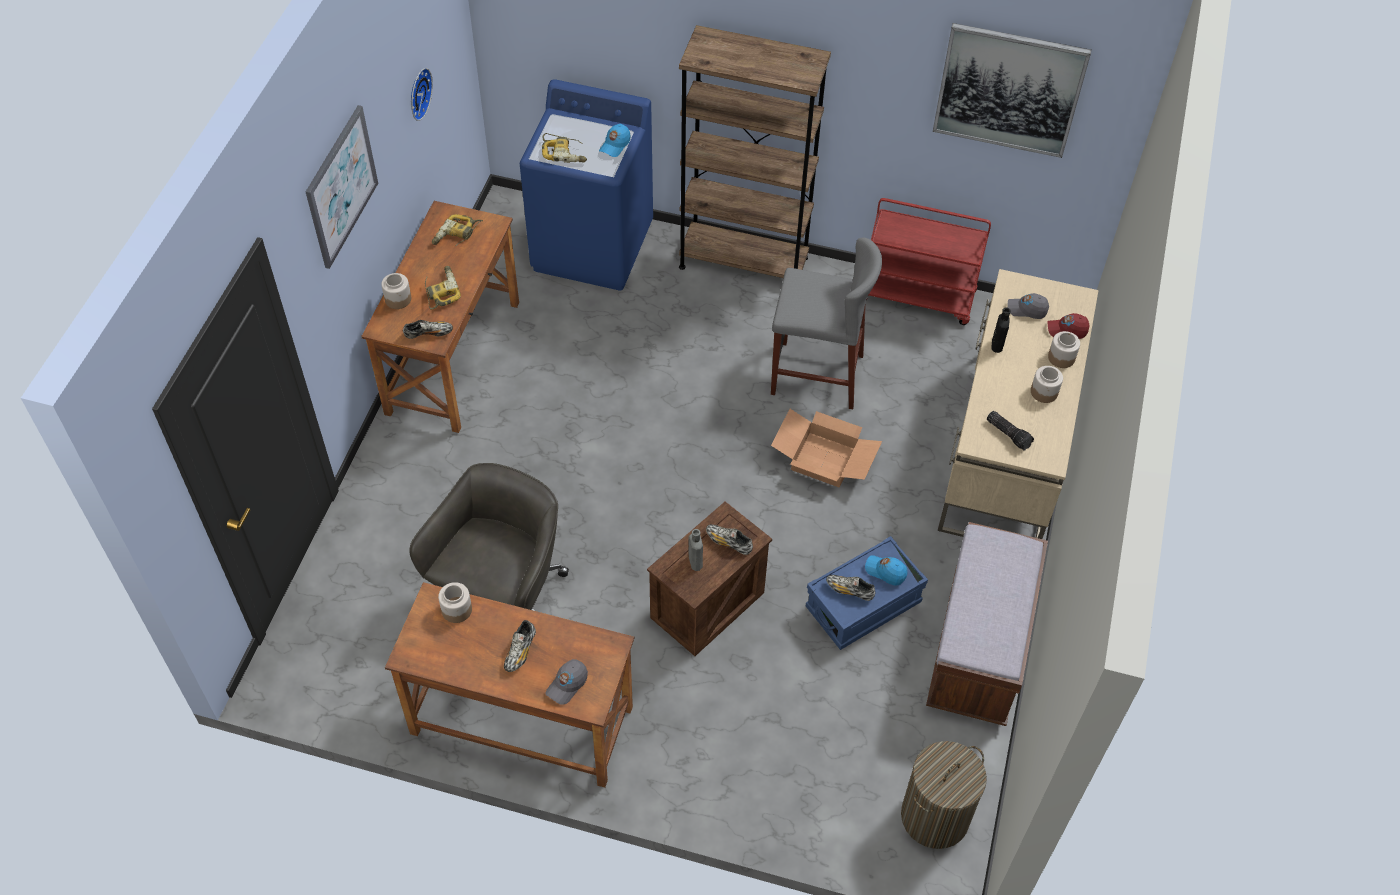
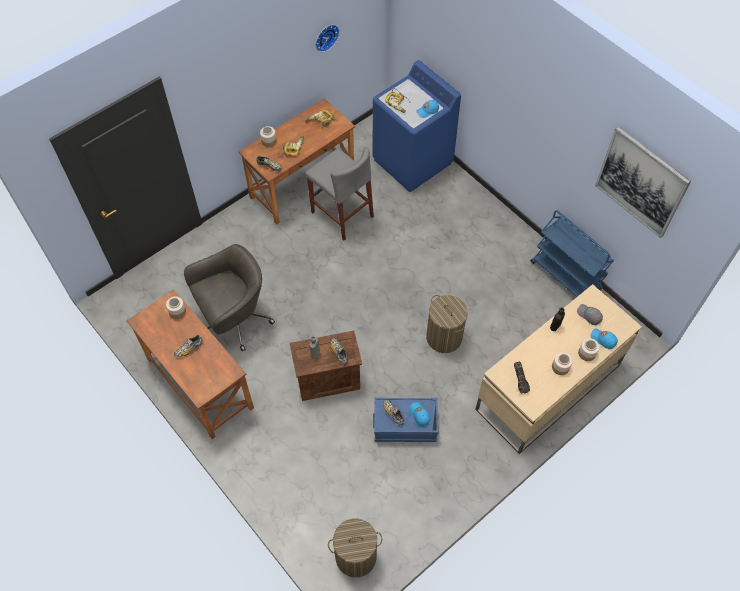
camera: 35 degrees right, 5 degrees up
picture [306,105,378,269] -> none
grey cap [546,659,588,705] -> none
brown bookcase [679,25,831,278] -> none
grey stool [771,237,882,409] -> grey stool moved to [306,147,374,240]
cardboard box [771,409,882,488] -> laundry basket [426,295,467,353]
red cart [869,198,991,325] -> blue cart [530,210,614,297]
brown bench [926,522,1048,726] -> none
red cap [1048,313,1090,339] -> blue cap [591,328,618,349]

